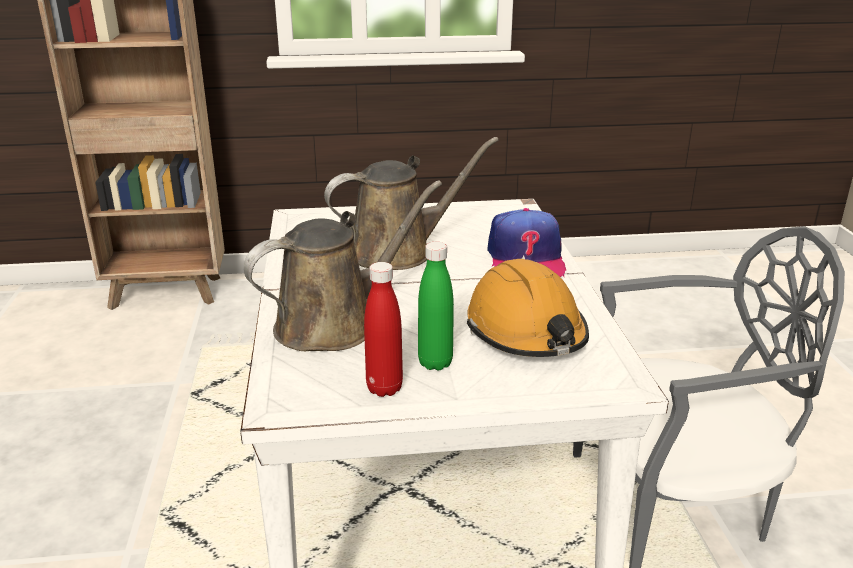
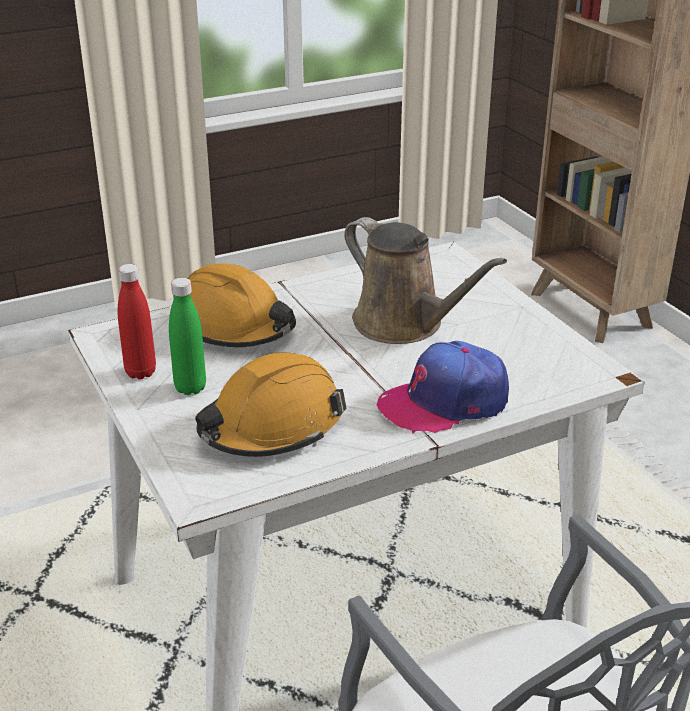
camera: 70 degrees right, 5 degrees up
brown watering can [243,180,442,351] -> orange hard hat [187,263,296,347]

